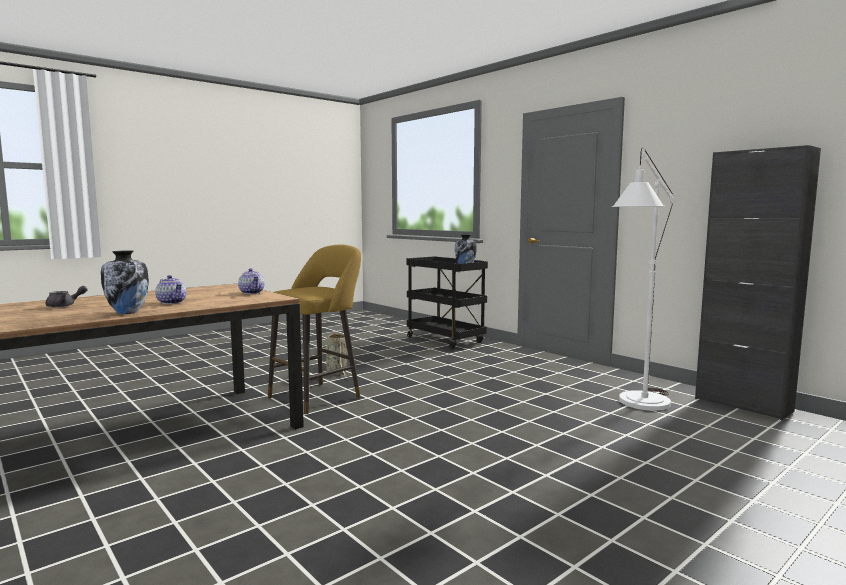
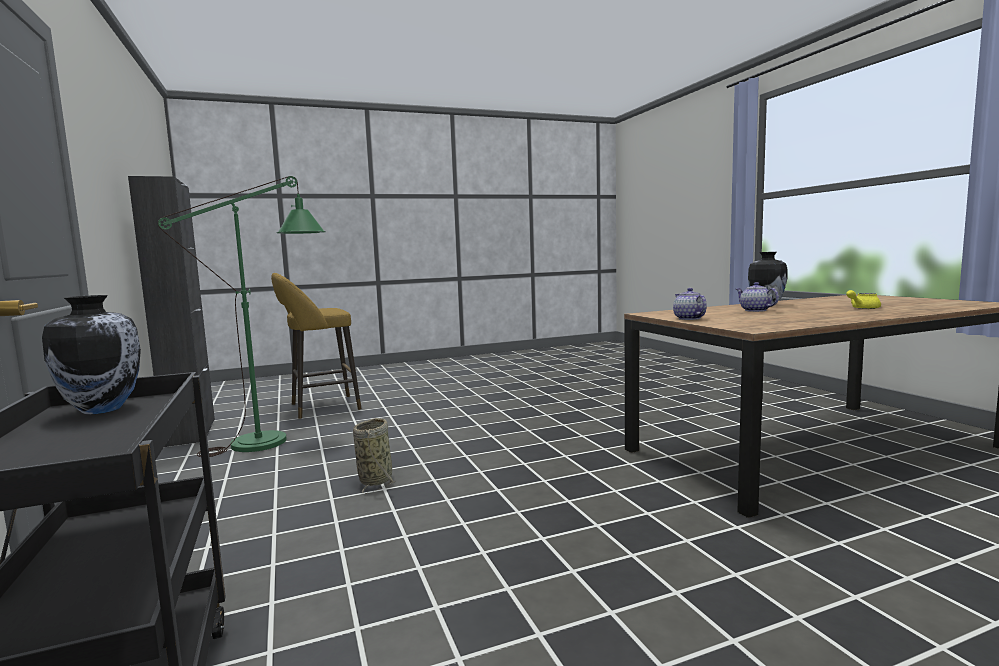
camera: 160 degrees left, 0 degrees up
grey teapot [46,286,88,308] -> yellow teapot [846,290,881,309]
yellow stool [268,244,361,414] -> yellow stool moved to [271,273,362,419]
basket [316,333,349,378] -> basket moved to [353,418,394,494]
white floor lamp [612,147,674,411] -> green floor lamp [158,176,326,457]

